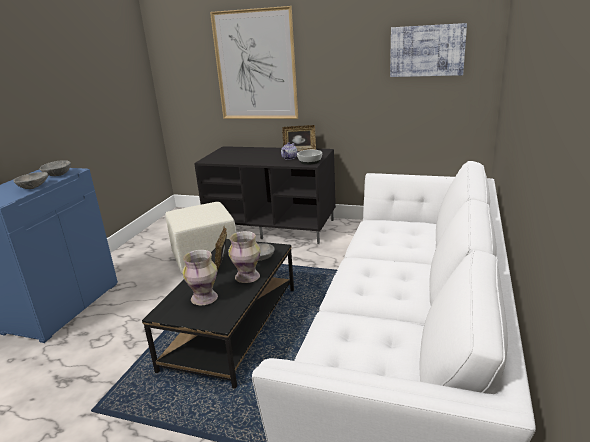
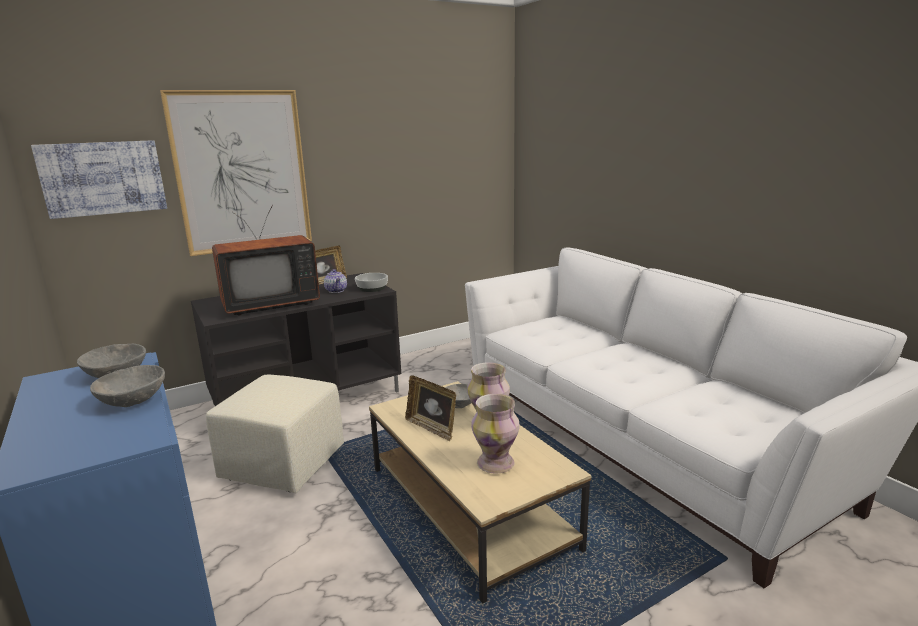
camera: 50 degrees left, 5 degrees down
black coffee table [142,239,294,389] -> beige coffee table [369,381,591,603]
picture [390,23,467,77] -> picture moved to [31,140,167,219]
none -> television [212,205,320,316]

